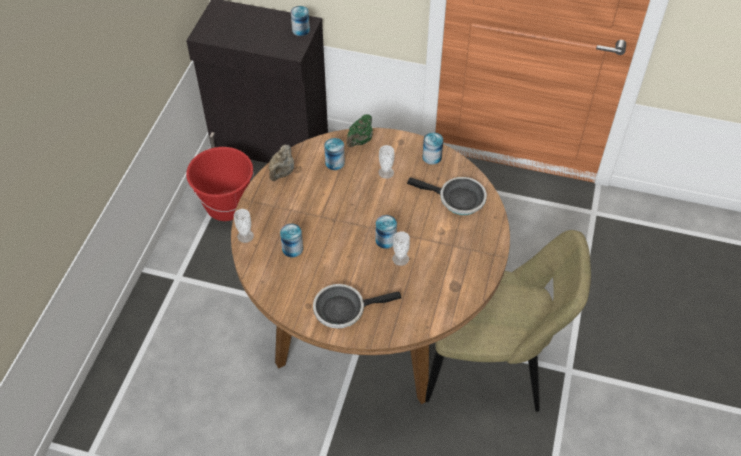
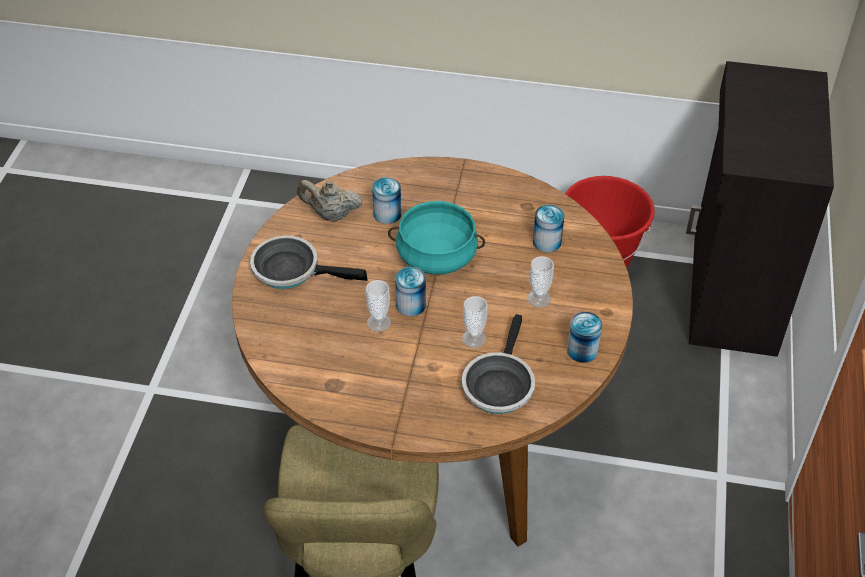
camera: 85 degrees right, 5 degrees down
cup [234,209,254,243] -> cup moved to [462,296,488,348]
beige teapot [268,145,294,181] -> beige teapot moved to [297,180,362,221]
can [291,6,310,36] -> none
frying pan [313,284,401,328] -> frying pan turned 60 degrees counterclockwise [250,235,368,289]
green teapot [346,114,373,147] -> none
none -> turquoise cooking pot [388,201,485,275]

